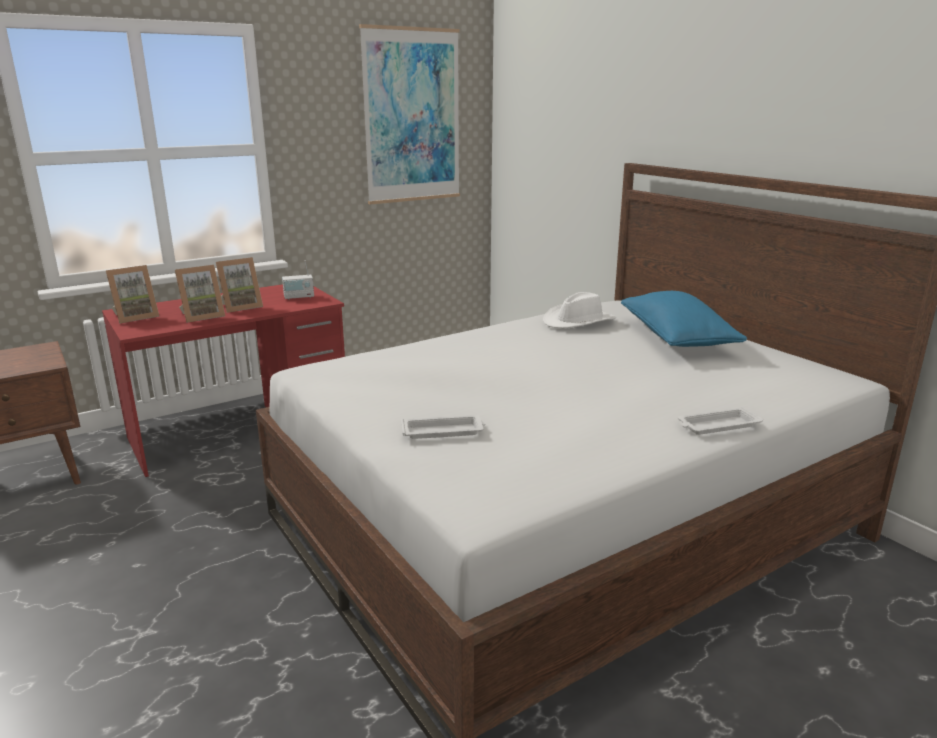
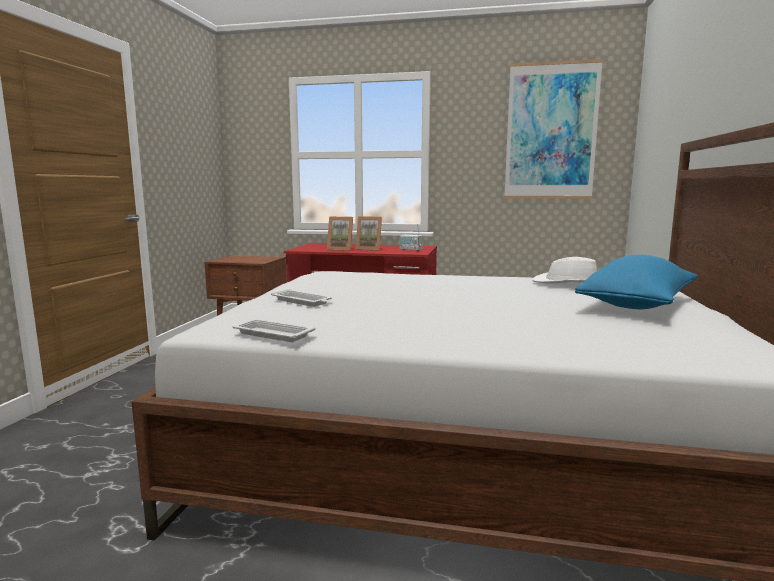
camera: 45 degrees right, 10 degrees down
picture frame [106,265,159,324] -> none
white tray [678,406,763,435] -> white tray moved to [232,319,315,342]

